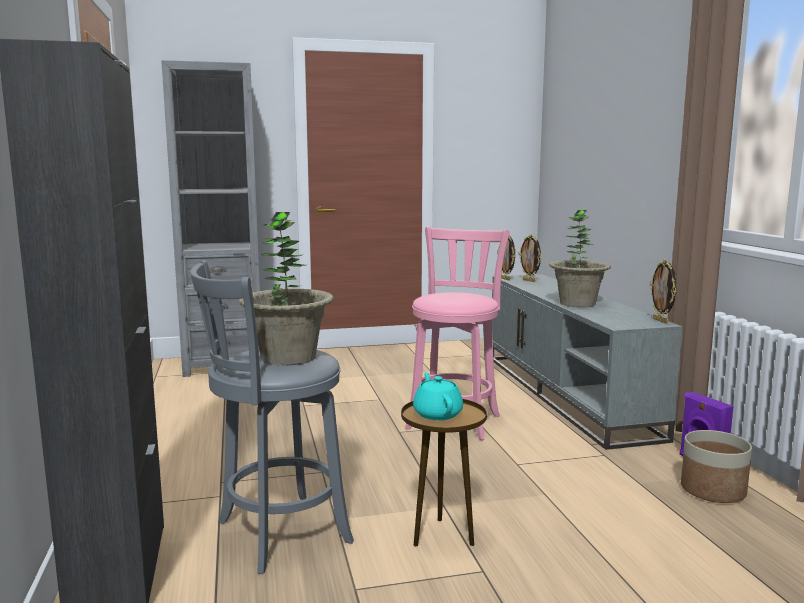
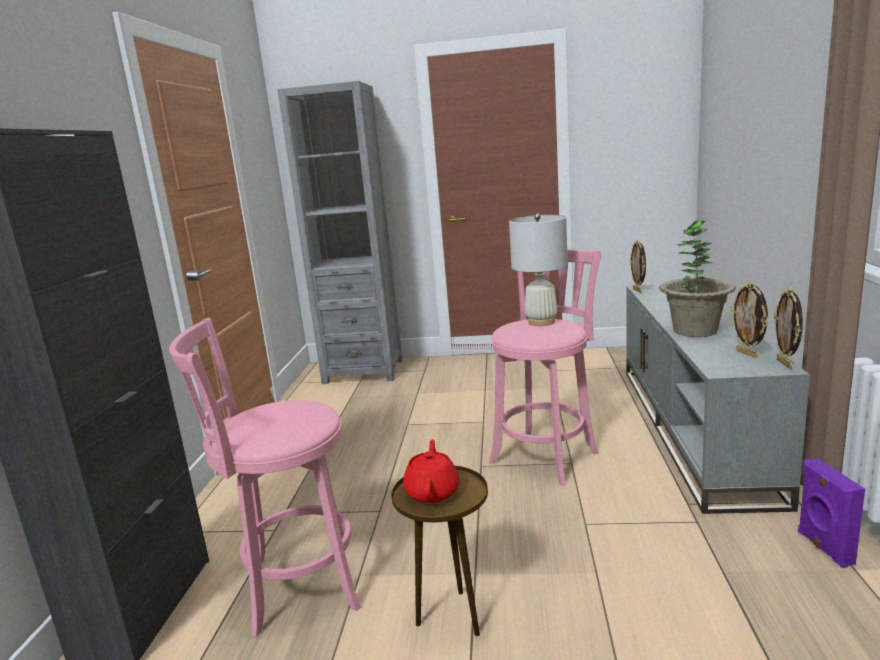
camera: 20 degrees right, 5 degrees up
grey stool [190,260,354,574] -> pink stool [169,317,361,637]
potted plant [239,212,334,365] -> none
turquoise teapot [413,372,463,420] -> red teapot [403,439,459,503]
picture frame [519,234,542,282] -> picture frame moved to [730,282,768,358]
planter [681,430,752,503] -> none
none -> white table lamp [509,214,568,326]

